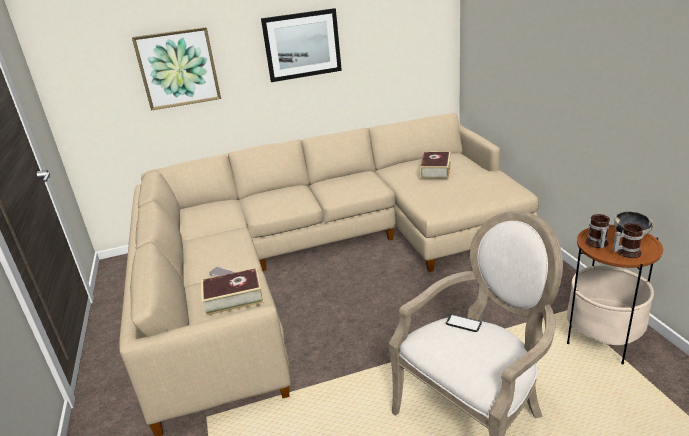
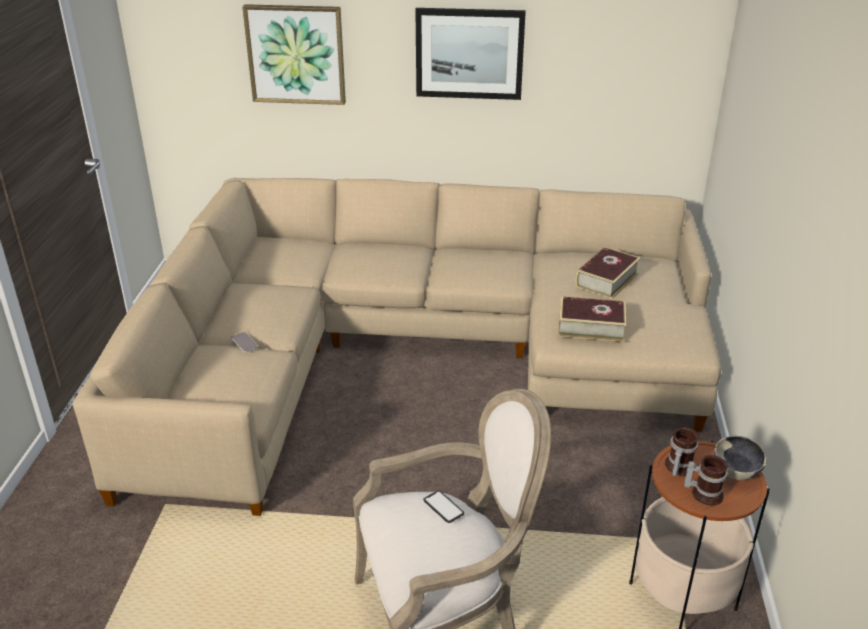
camera: 20 degrees right, 5 degrees up
book [201,268,264,316] -> book moved to [558,296,626,342]

